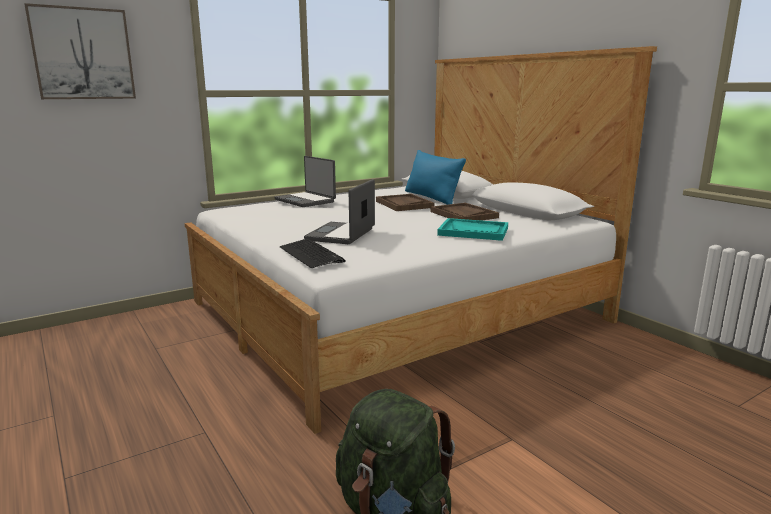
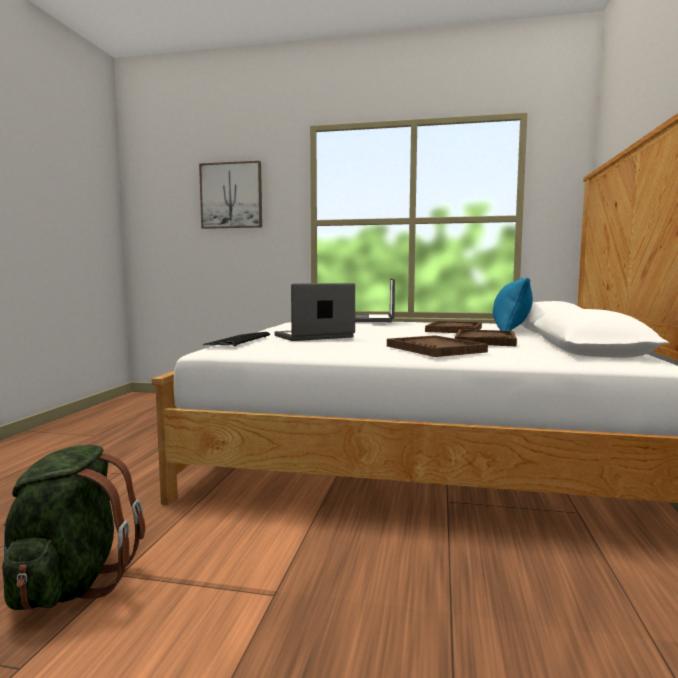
camera: 45 degrees right, 10 degrees down
turquoise tray [437,218,508,241] -> brown tray [387,335,488,357]

